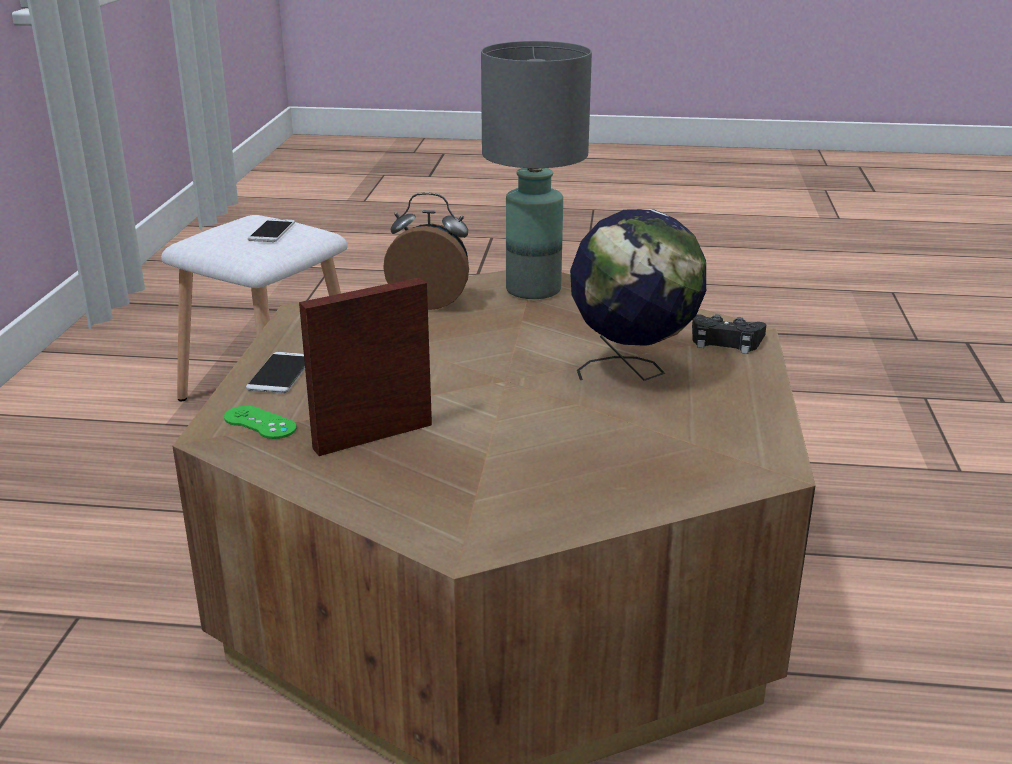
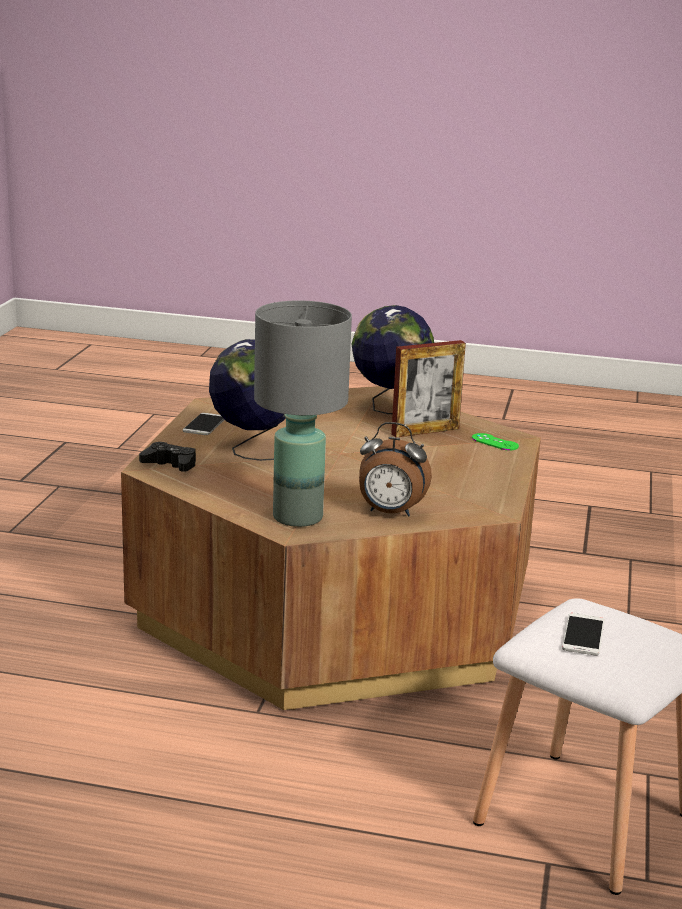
camera: 175 degrees left, 5 degrees down
phone [246,352,305,393] -> phone moved to [183,413,225,435]
none -> globe [352,305,434,414]

